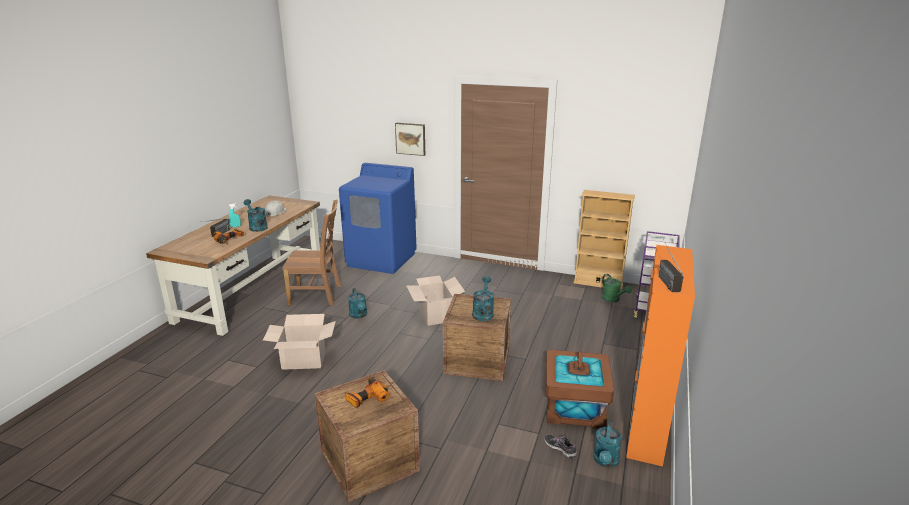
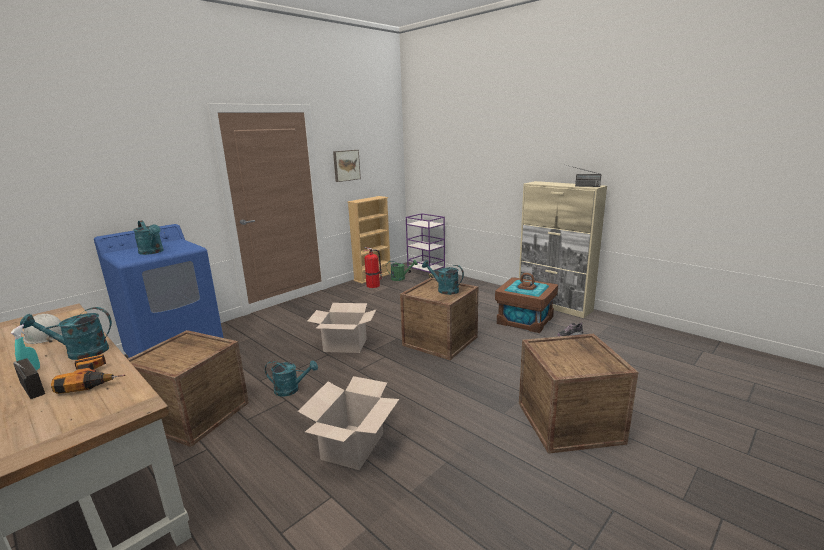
camera: 65 degrees left, 5 degrees down
brown chair [282,200,341,305] -> crate [128,330,249,447]
power drill [345,374,389,408] -> none
picture [395,123,425,156] -> picture moved to [333,150,361,182]
turquoise watering can [593,419,622,468] -> turquoise watering can moved to [133,220,164,255]
orange cabinet [626,245,695,467] -> beige cabinet [519,181,607,318]
none -> fire extinguisher [363,247,383,288]

